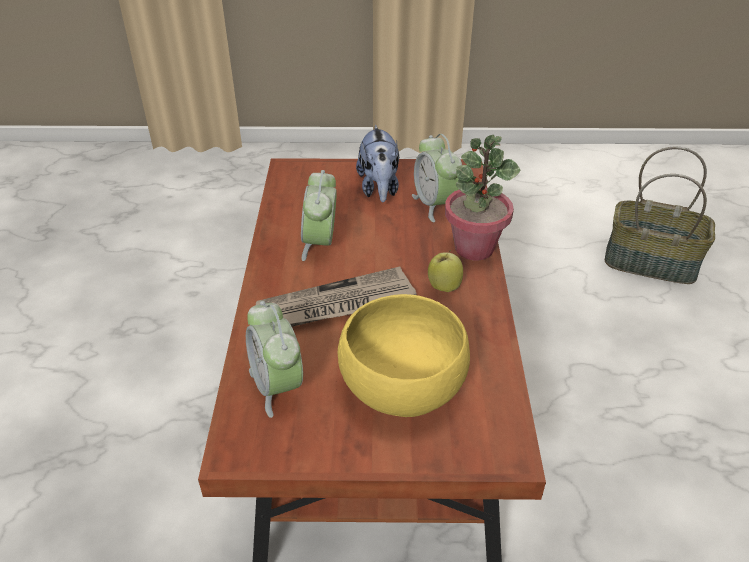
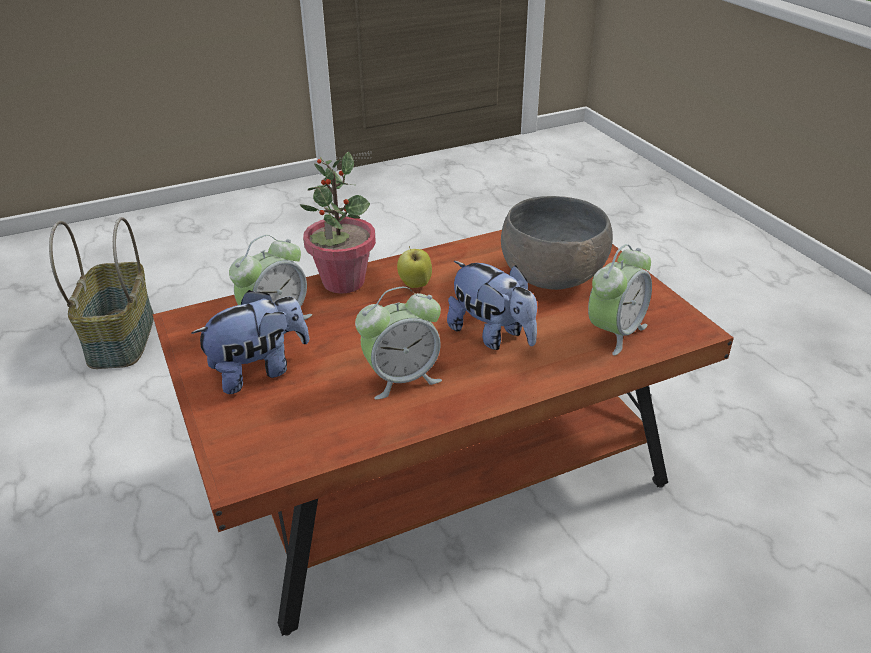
camera: 115 degrees left, 5 degrees down
newspaper [256,267,417,327] -> plush toy [447,261,537,350]
yellow bowl [338,294,470,417] -> grey bowl [501,196,613,290]

